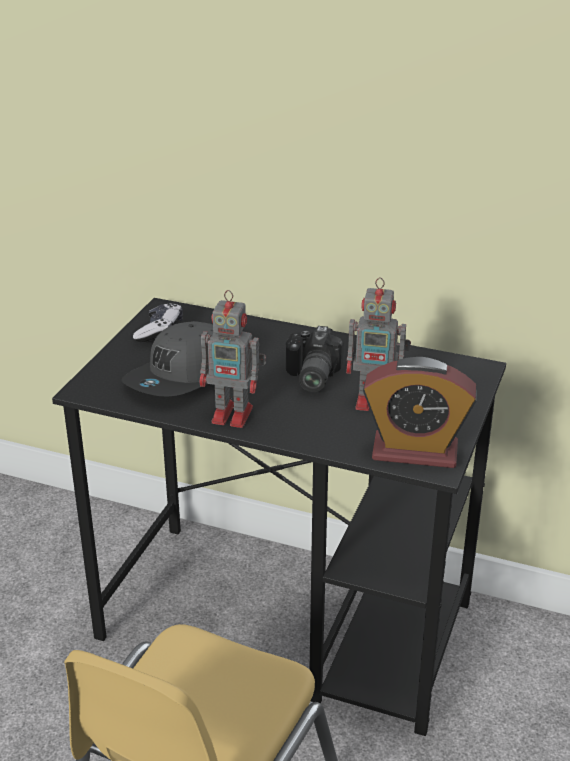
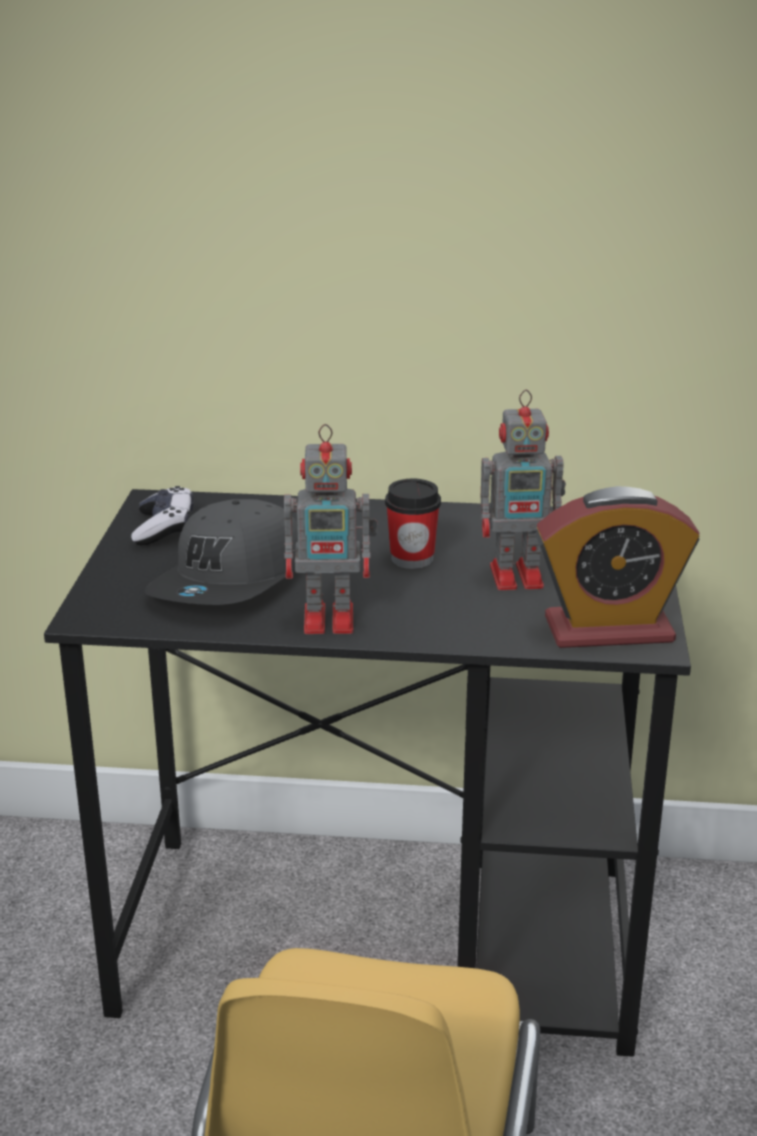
camera: 15 degrees left, 5 degrees down
camera [286,326,344,392] -> cup [385,479,441,569]

